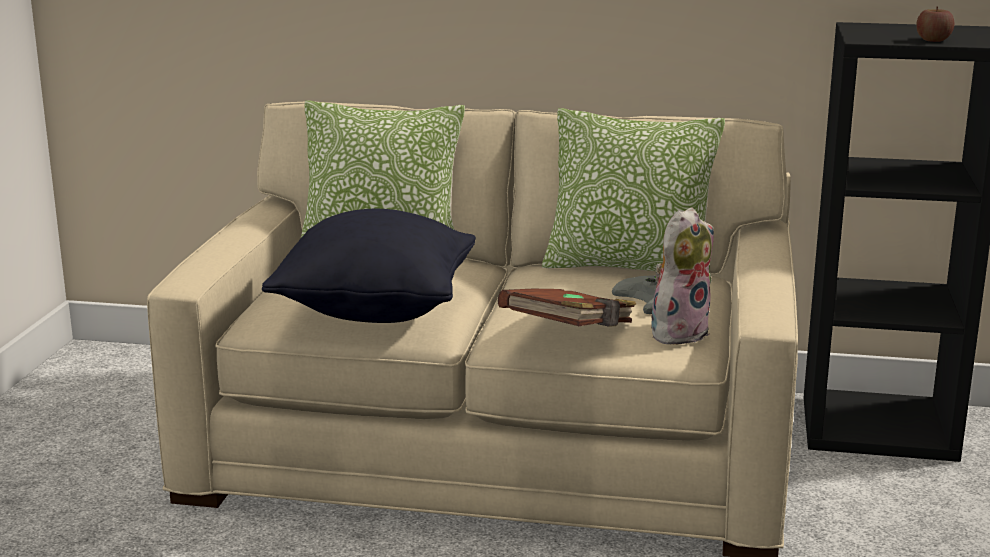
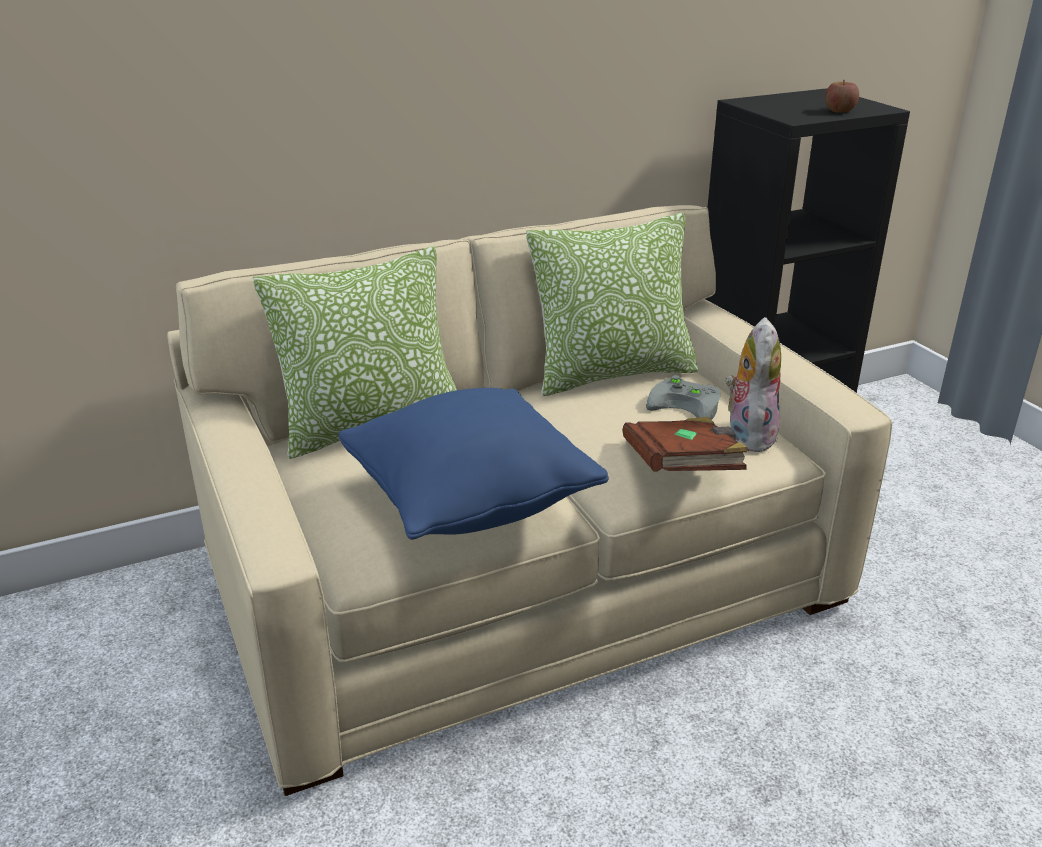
camera: 35 degrees left, 10 degrees up
black pillow [262,209,476,323] -> blue pillow [339,388,609,540]

